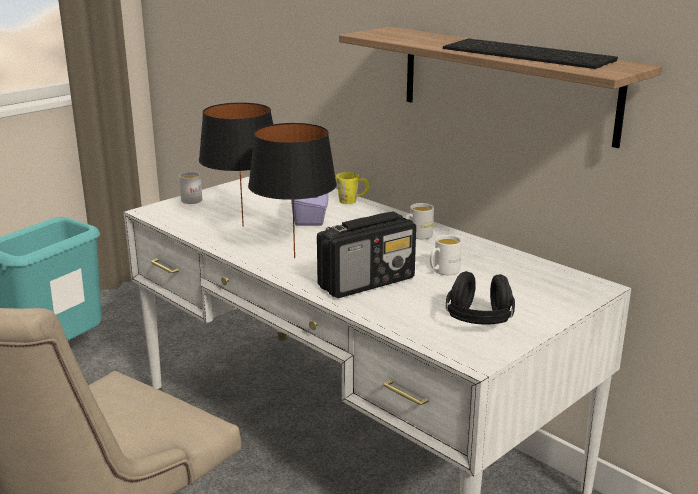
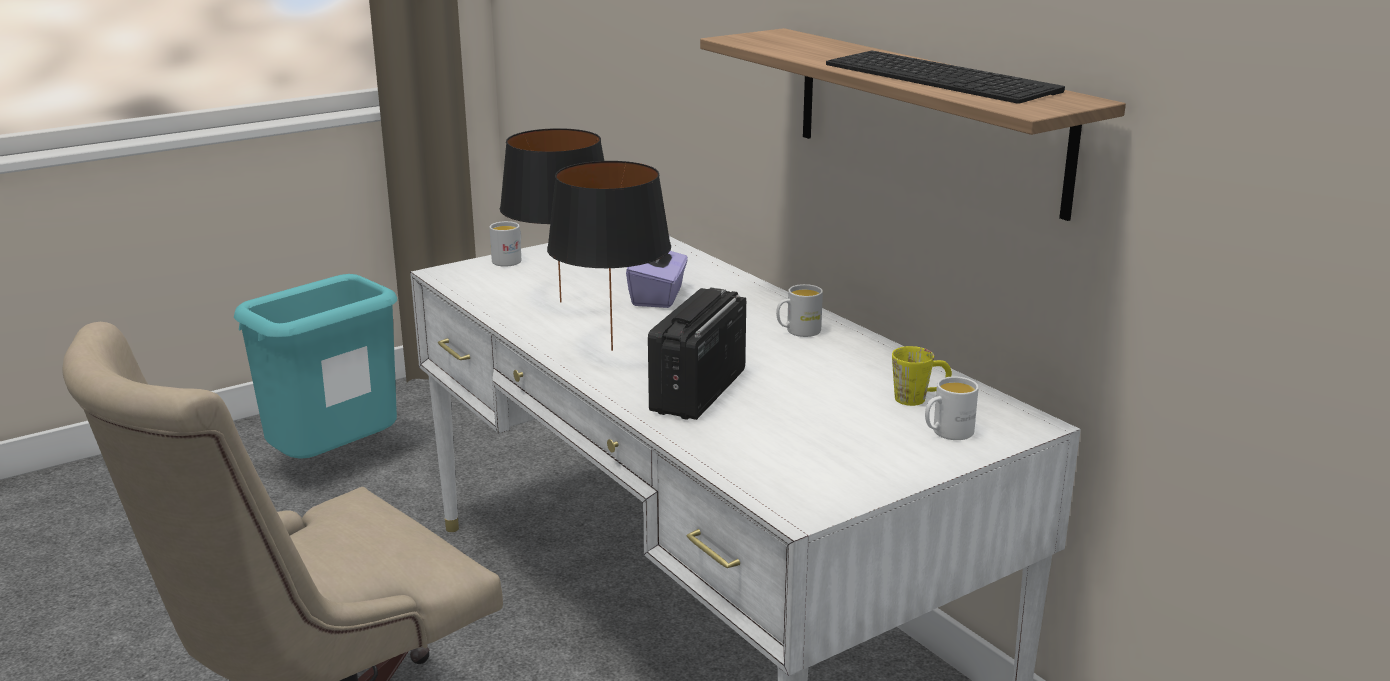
camera: 10 degrees right, 0 degrees up
radio [317,212,416,298] -> radio turned 135 degrees clockwise [648,287,746,420]
yellow mug [336,172,369,204] -> yellow mug moved to [892,346,952,406]
white mug [430,235,462,275] -> white mug moved to [925,376,979,440]
black headphones [446,271,515,325] -> none

